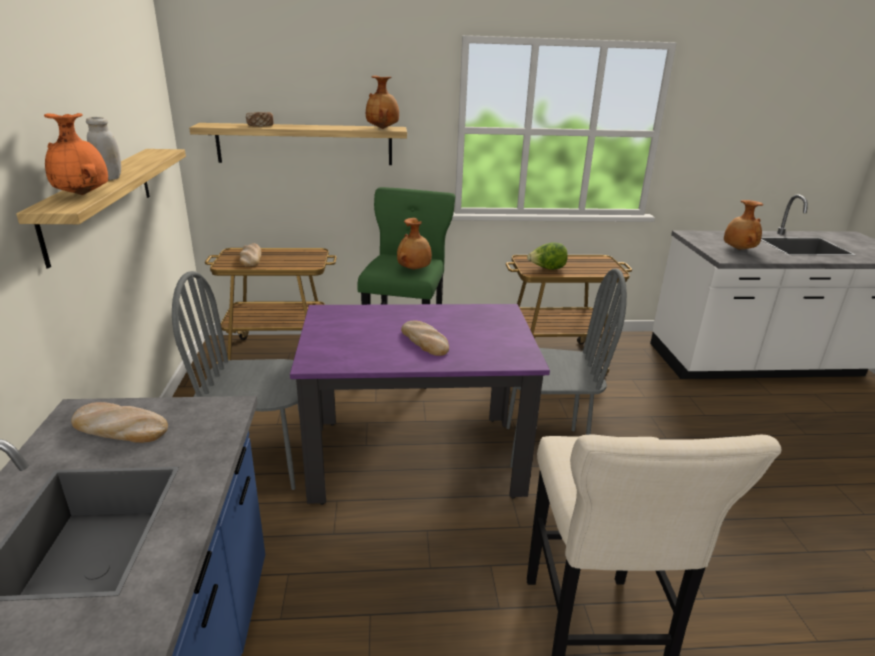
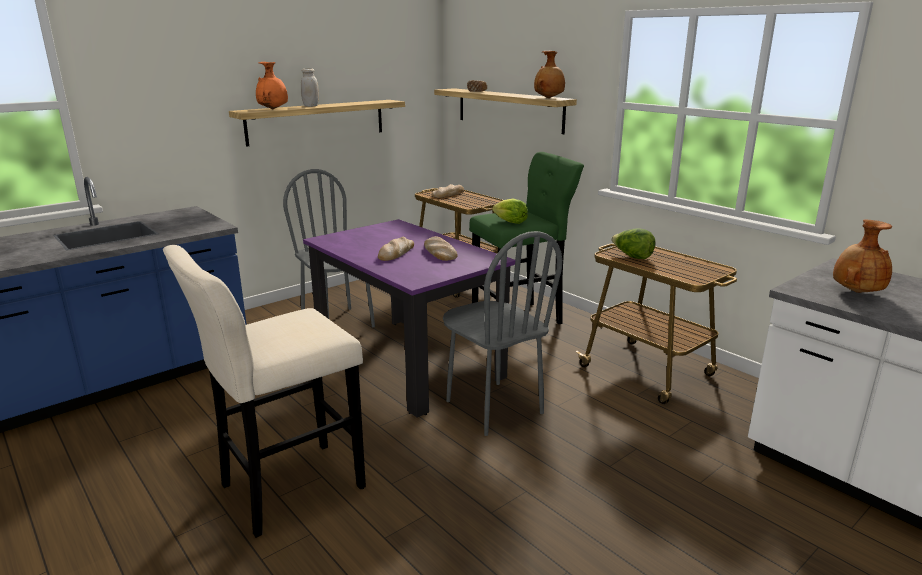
camera: 55 degrees right, 5 degrees down
bread [71,402,168,443] -> bread moved to [424,236,458,261]
brown vase [397,218,432,270] -> lettuce [492,199,528,224]

